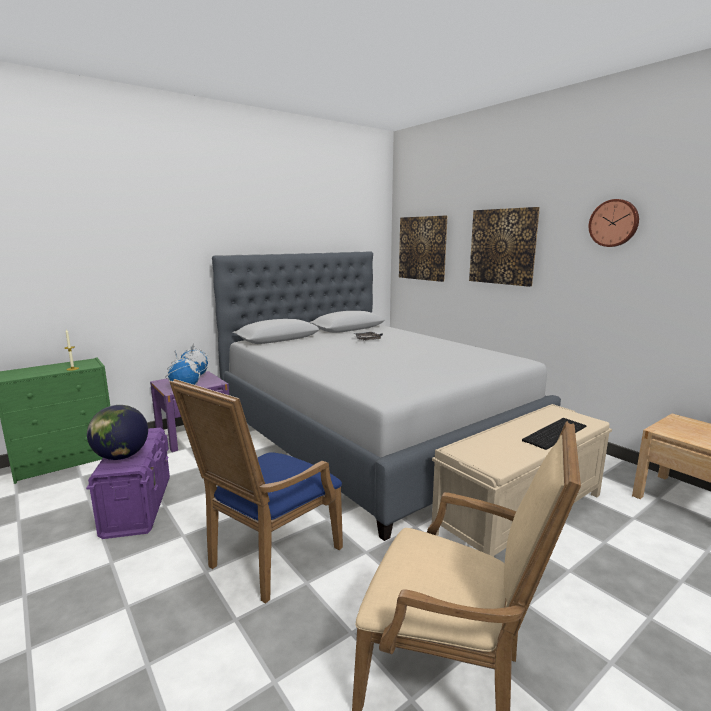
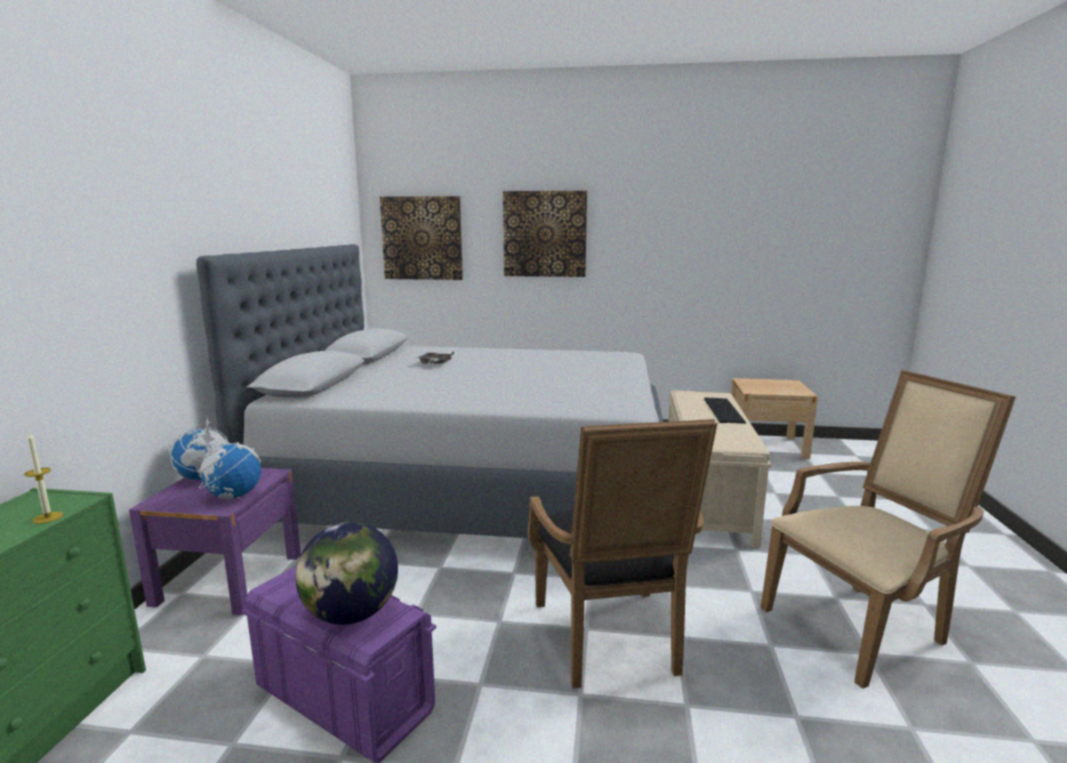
camera: 45 degrees left, 0 degrees up
blue armchair [170,379,343,604] -> black armchair [527,419,718,688]
wall clock [589,199,639,247] -> none

